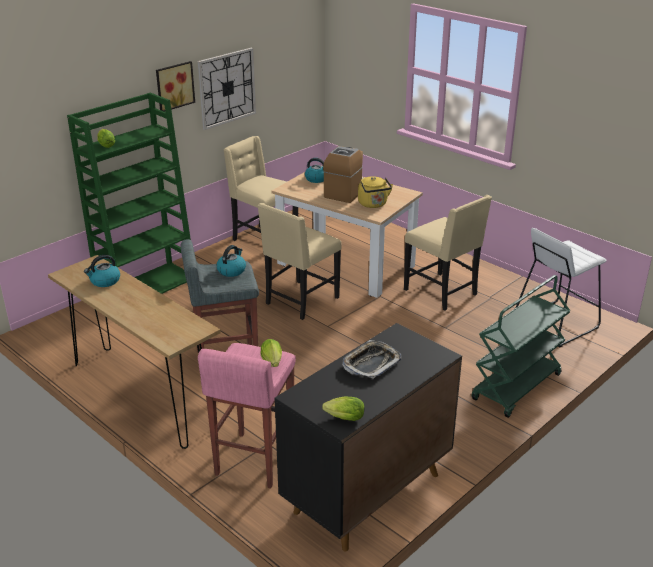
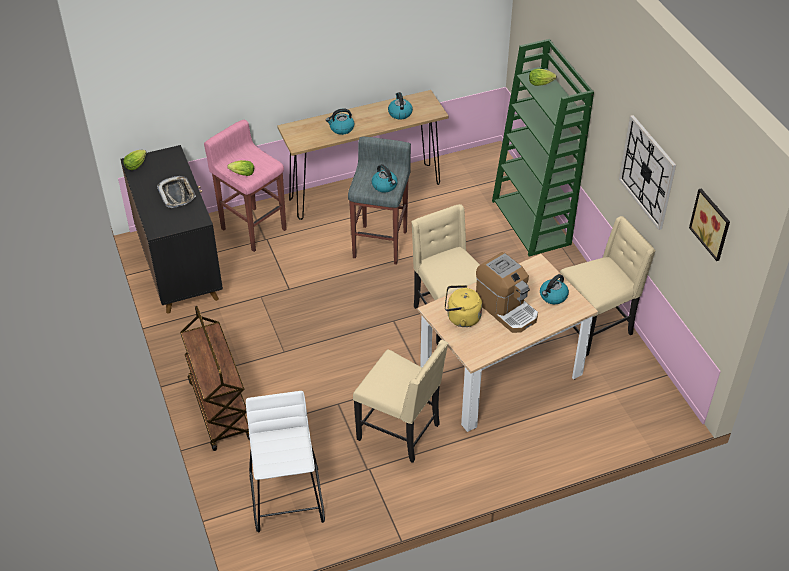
camera: 115 degrees right, 15 degrees up
picture [156,61,195,112] -> picture moved to [689,189,730,261]
beige chair [404,195,492,311] -> beige chair turned 135 degrees counterclockwise [353,340,448,463]
green cart [472,275,570,418] -> brown cart [180,306,250,451]
none -> kettle [326,108,355,135]

